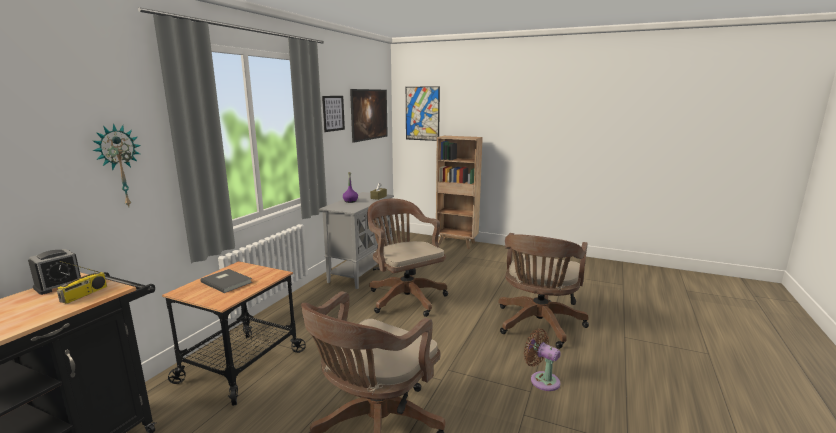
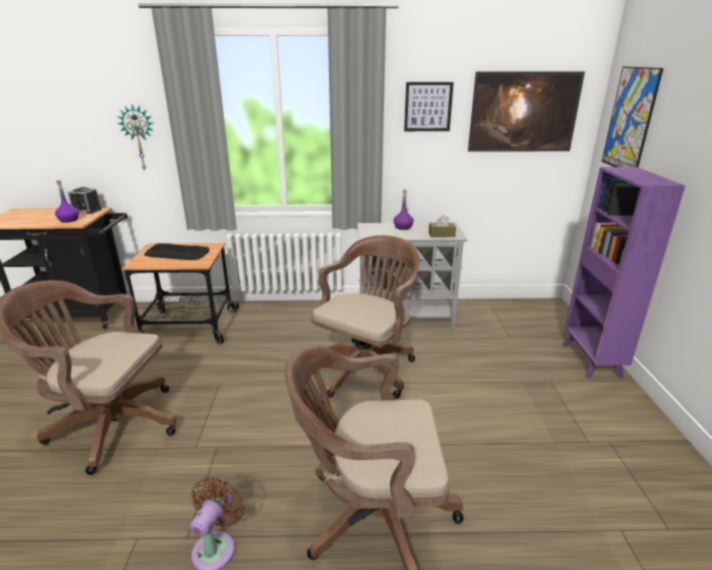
camera: 65 degrees right, 10 degrees up
radio [57,261,107,304] -> purple bottle [55,180,79,223]
grey book [201,269,252,293] -> keyboard [144,243,209,260]
brown bookcase [436,136,483,249] -> purple bookcase [562,167,685,379]

